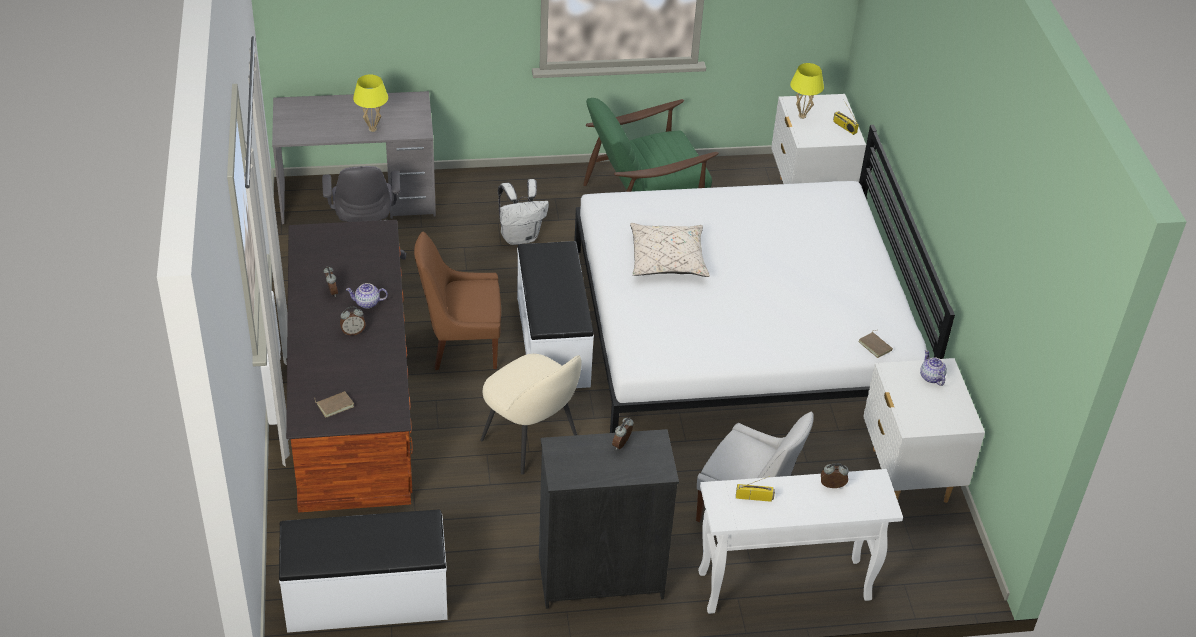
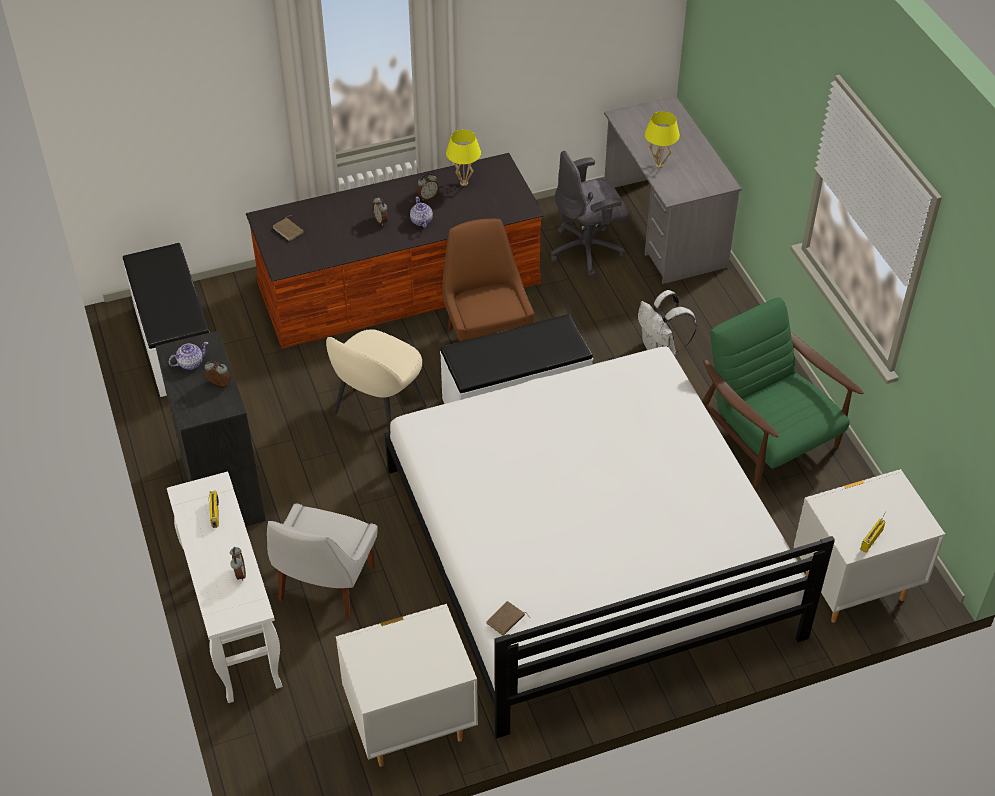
camera: 80 degrees right, 5 degrees up
beige pillow [630,223,710,277] -> none
yellow table lamp [790,63,824,119] -> yellow table lamp moved to [446,130,481,186]
teapot [920,350,947,386] -> teapot moved to [169,342,208,370]

